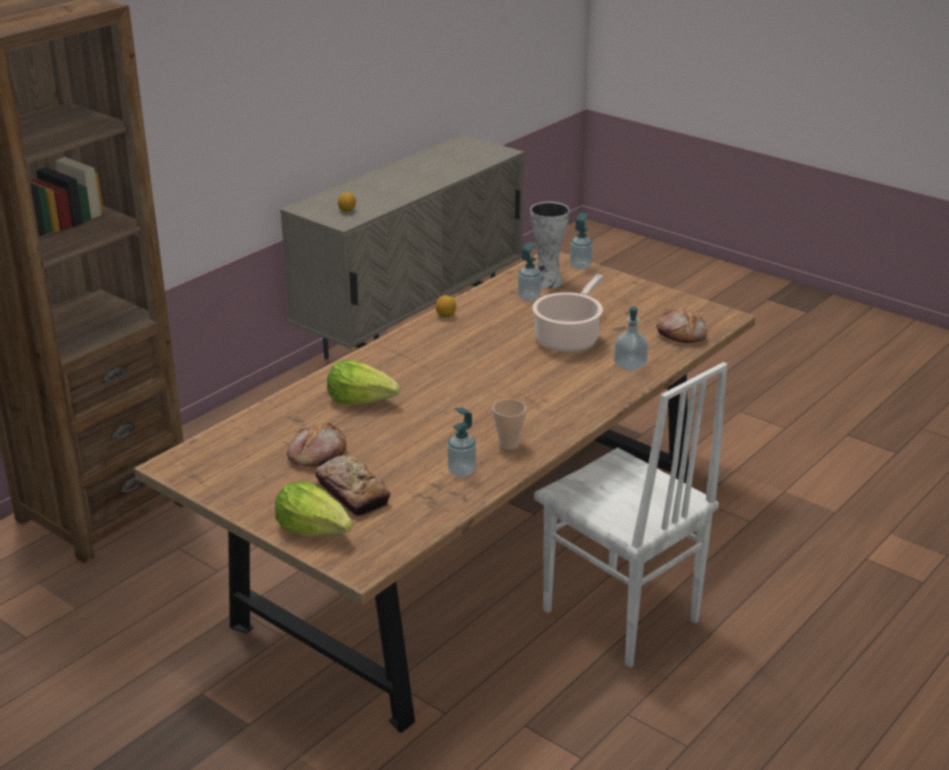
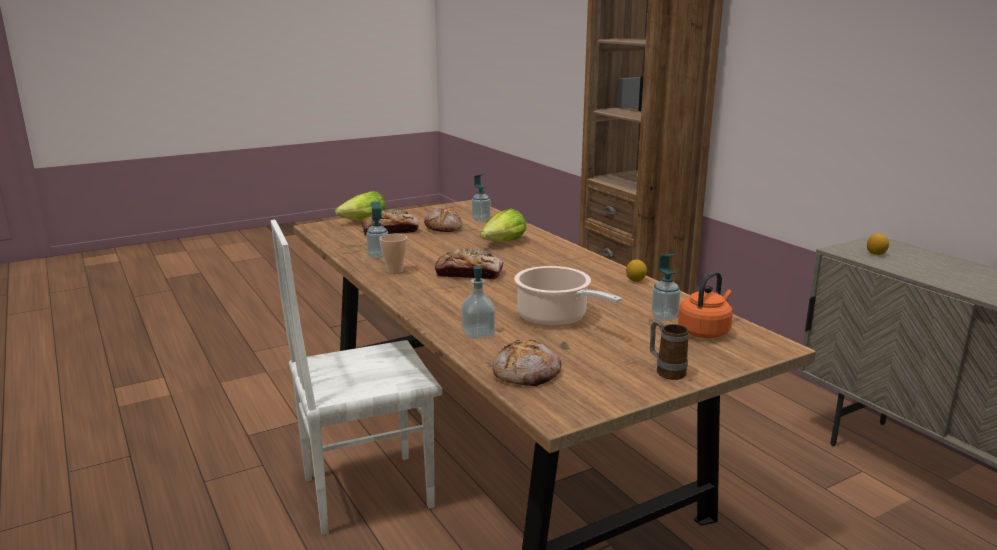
camera: 110 degrees right, 10 degrees down
vase [530,202,570,288] -> orange kettle [678,271,733,338]
soap dispenser [570,213,593,269] -> soap dispenser moved to [472,174,490,221]
none -> bread [435,248,503,280]
none -> mug [650,321,689,380]

